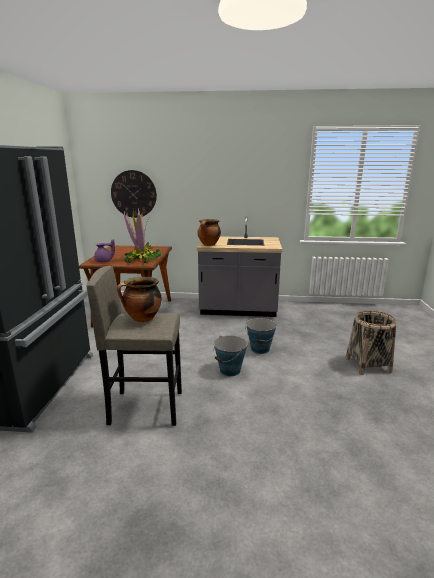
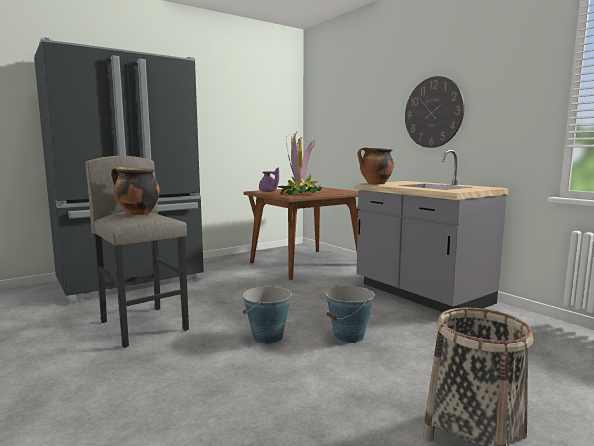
camera: 50 degrees right, 10 degrees down
wall clock [111,170,157,218] -> wall clock moved to [405,76,465,148]

